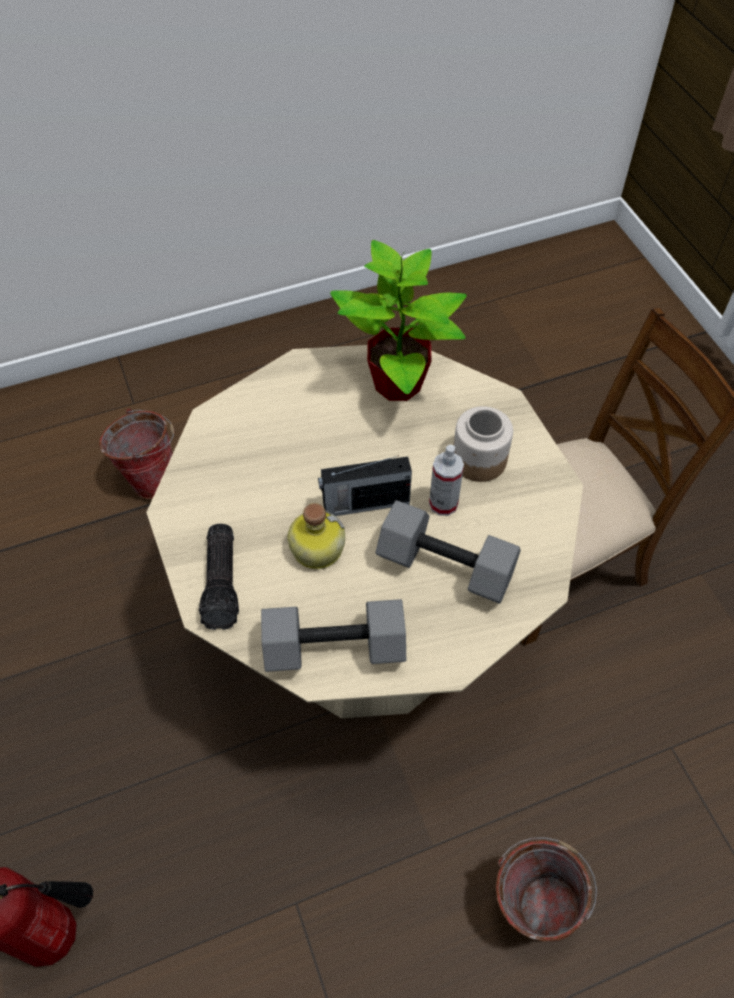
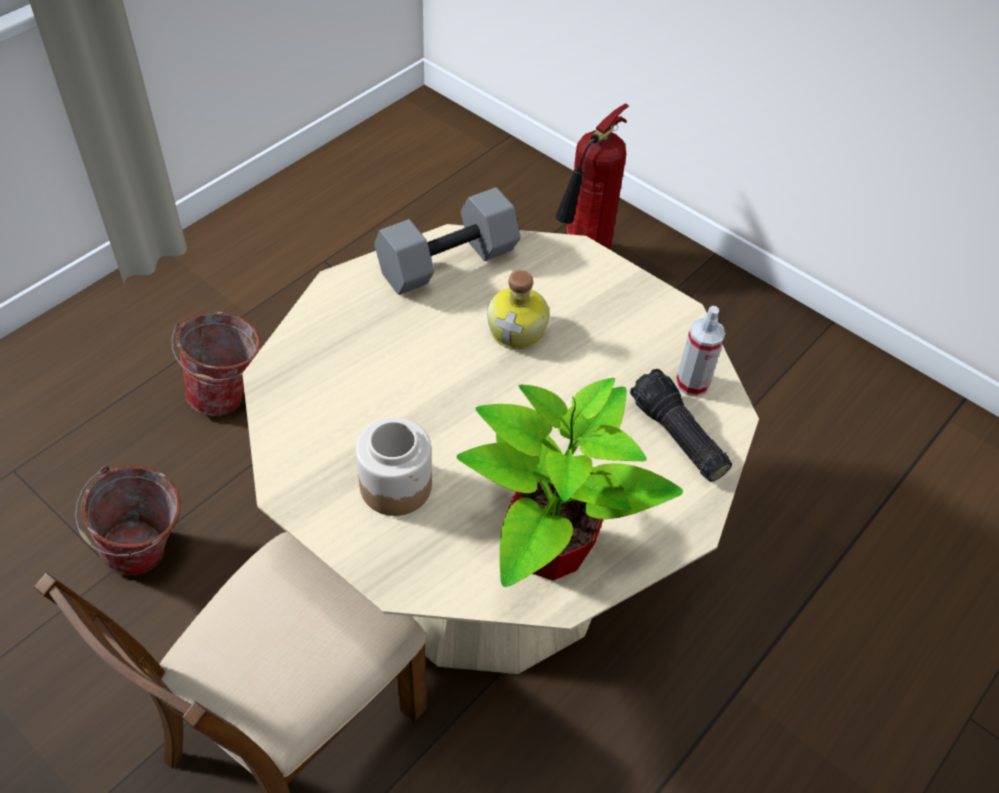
camera: 150 degrees right, 5 degrees down
bucket [99,408,174,499] -> bucket moved to [75,465,181,576]
flashlight [199,524,239,630] -> flashlight moved to [630,369,732,482]
radio [318,455,412,516] -> none
grey dumbbell [376,500,521,604] -> none
spray bottle [429,445,464,516] -> spray bottle moved to [676,306,726,397]

